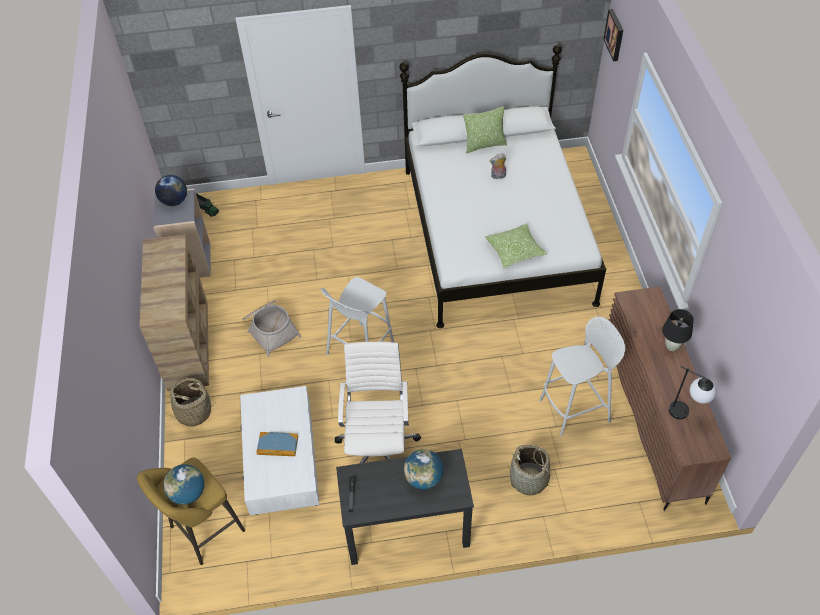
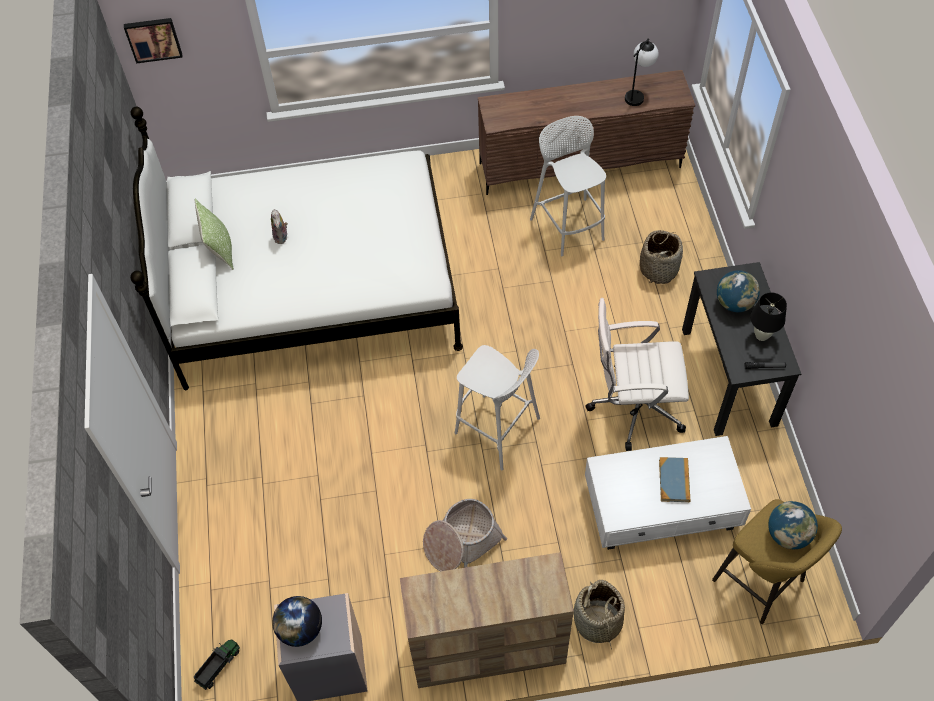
camera: 90 degrees left, 5 degrees up
pillow [485,223,547,268] -> none
black table lamp [662,309,694,351] -> black table lamp moved to [750,292,787,341]

